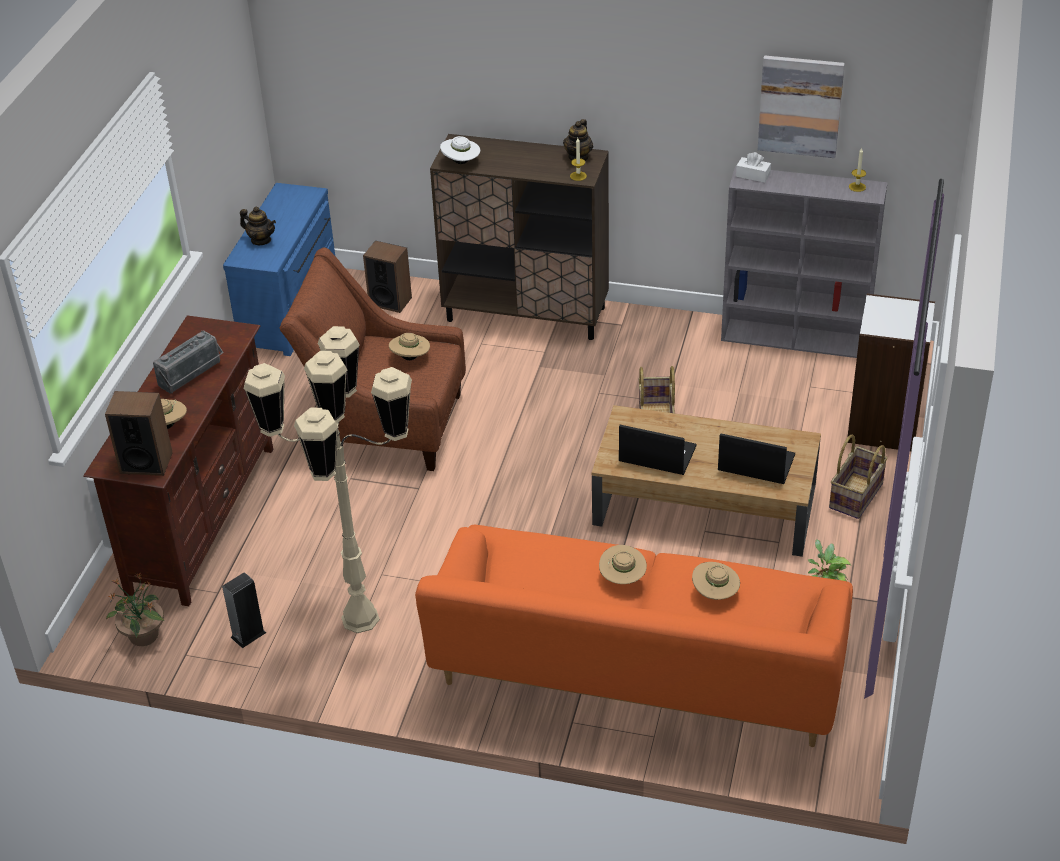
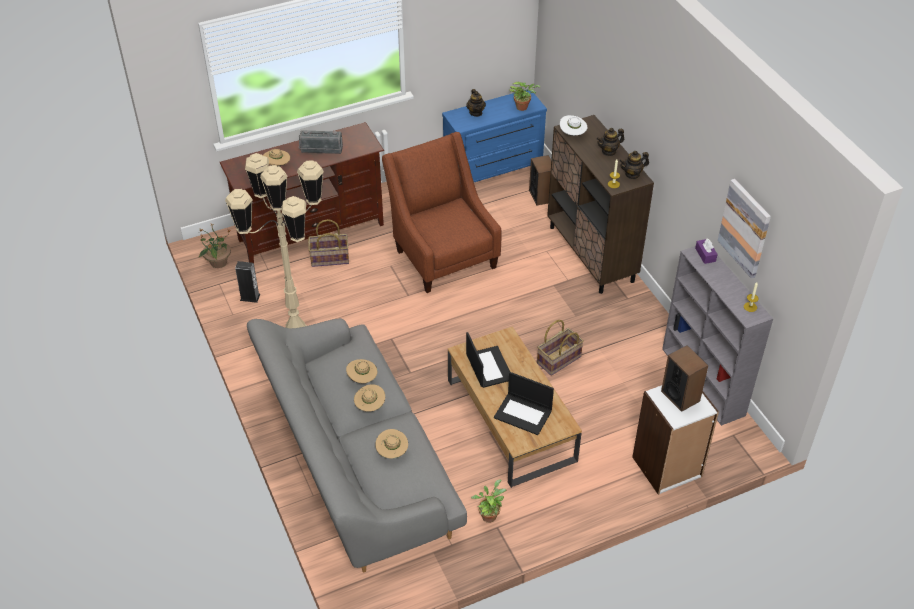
camera: 50 degrees right, 5 degrees up
speaker [105,391,173,476] -> speaker moved to [661,345,709,412]
beige hat [389,333,430,360] -> beige hat moved to [346,359,377,383]
orange sofa [415,525,853,747] -> grey sofa [247,318,467,572]
laptop [718,433,795,484] -> laptop turned 135 degrees clockwise [494,372,554,435]
white tissue box [736,152,771,183] -> purple tissue box [695,239,718,264]
basket [829,435,888,519] -> basket moved to [308,219,349,267]
none -> potted plant [509,82,540,111]
none -> teapot [597,128,624,156]

